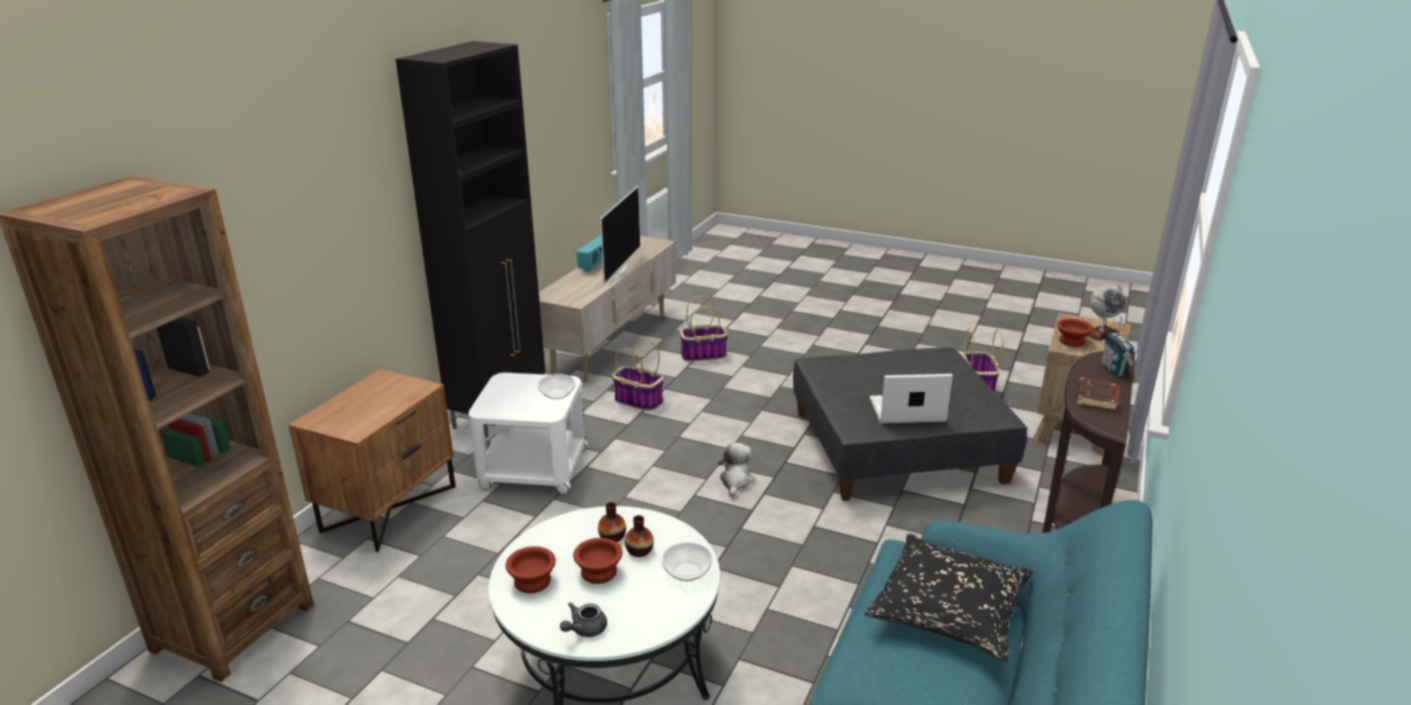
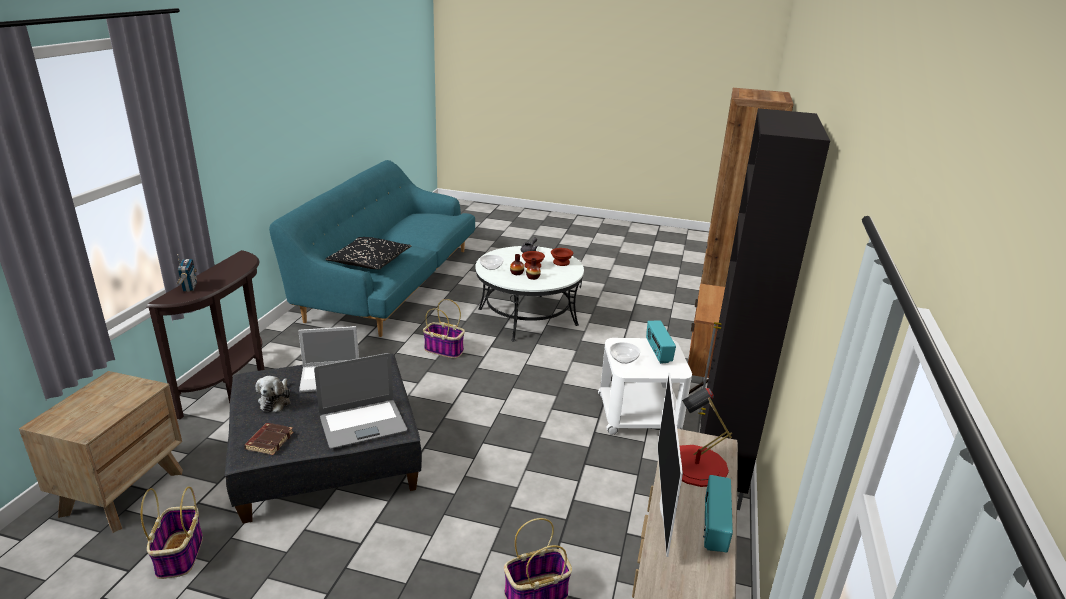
camera: 170 degrees right, 0 degrees up
basket [612,337,664,411] -> basket moved to [423,299,465,358]
plush toy [718,443,754,498] -> plush toy moved to [256,376,291,412]
brown bowl [1057,319,1093,347] -> none
brown book [1076,377,1119,410] -> brown book moved to [244,423,294,455]
globe [1088,284,1125,341] -> none
none -> laptop [314,353,407,449]
none -> radio [646,321,676,364]
none -> red table lamp [679,387,732,487]

